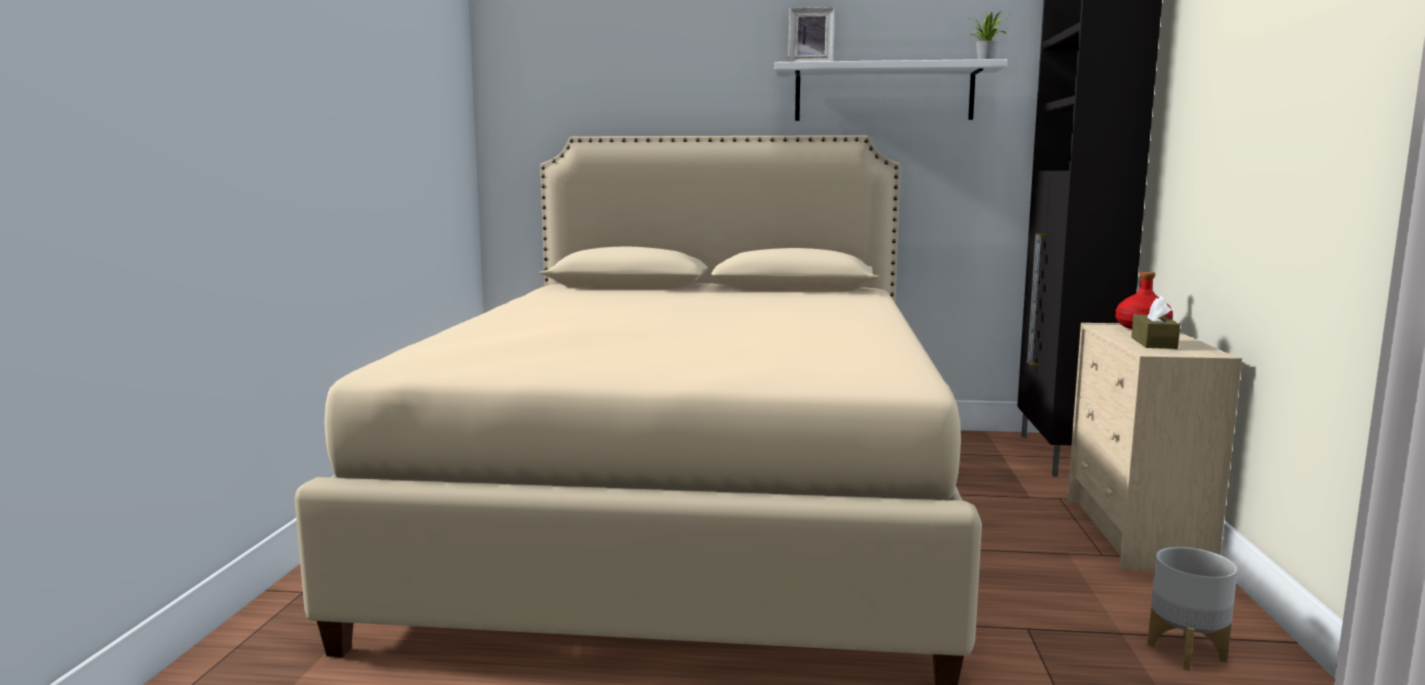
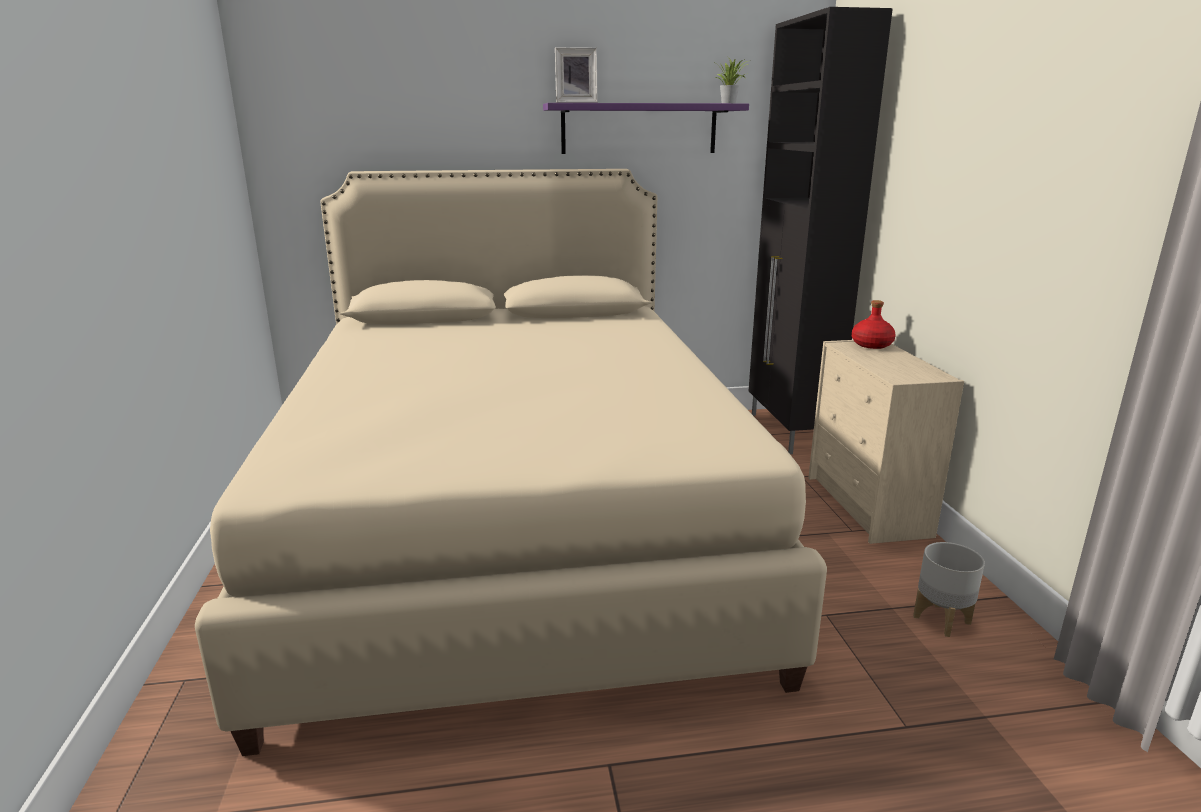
camera: 15 degrees left, 10 degrees up
white shelf [775,59,1007,121] -> purple shelf [543,103,749,154]
brown tissue box [1131,296,1180,349] -> none

